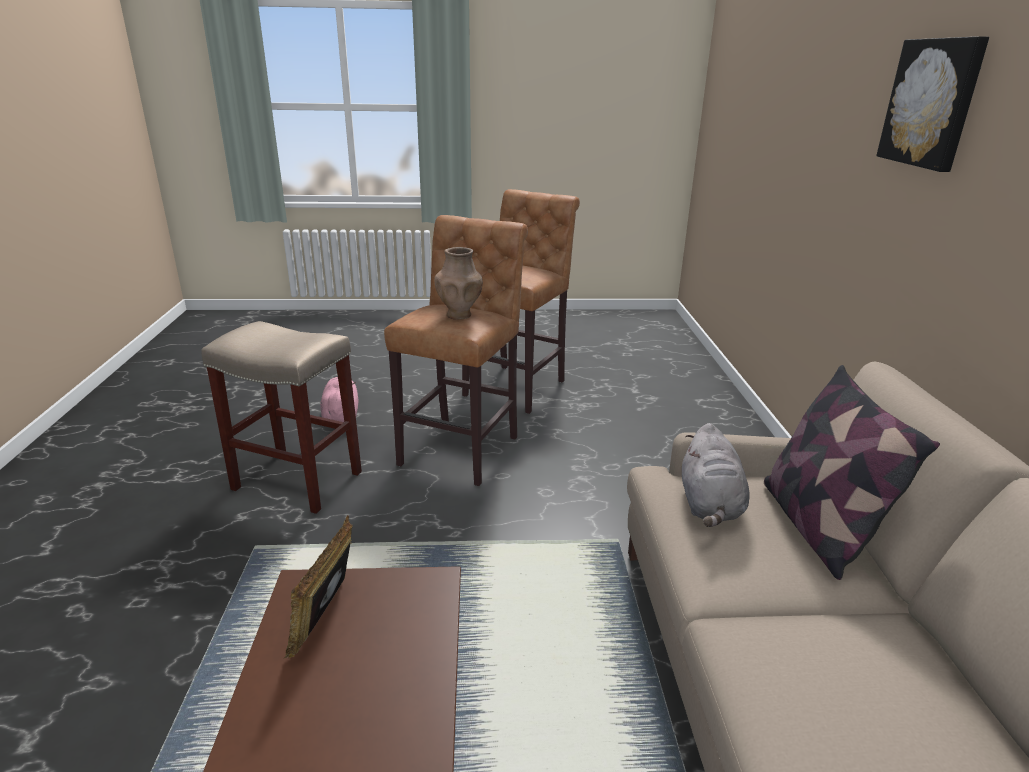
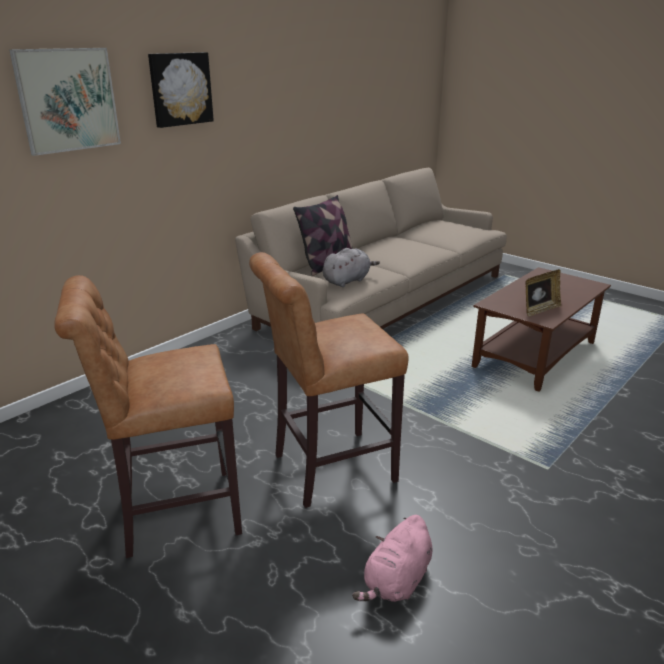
camera: 135 degrees left, 0 degrees up
beige stool [202,321,362,514] -> none
brown vase [435,247,483,320] -> none
none -> picture [9,48,121,156]

